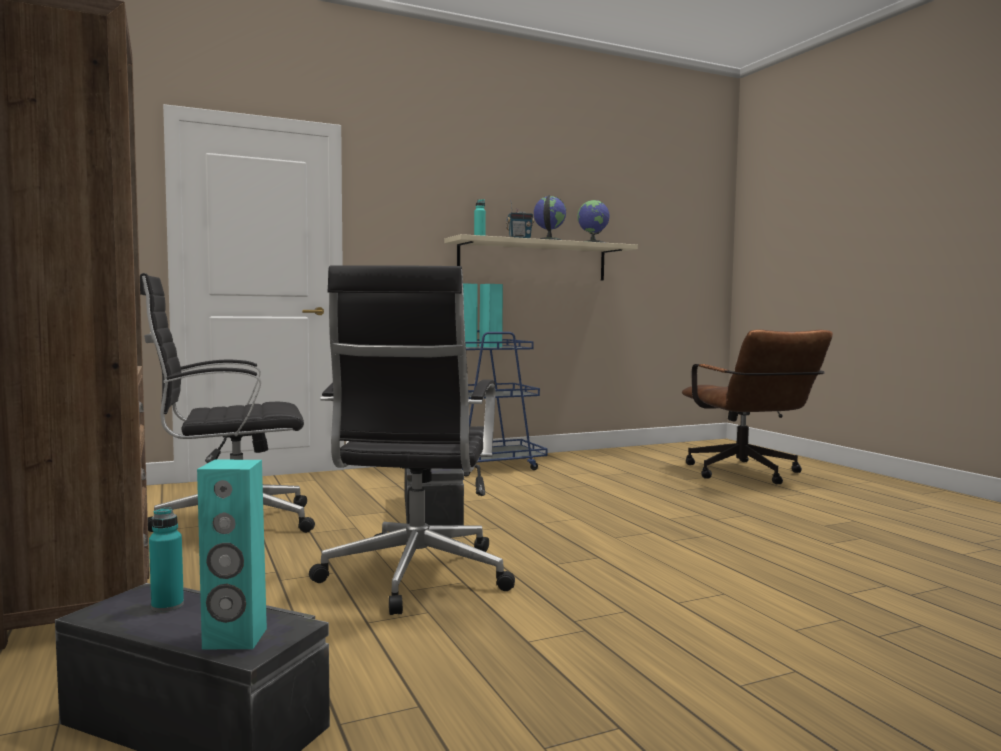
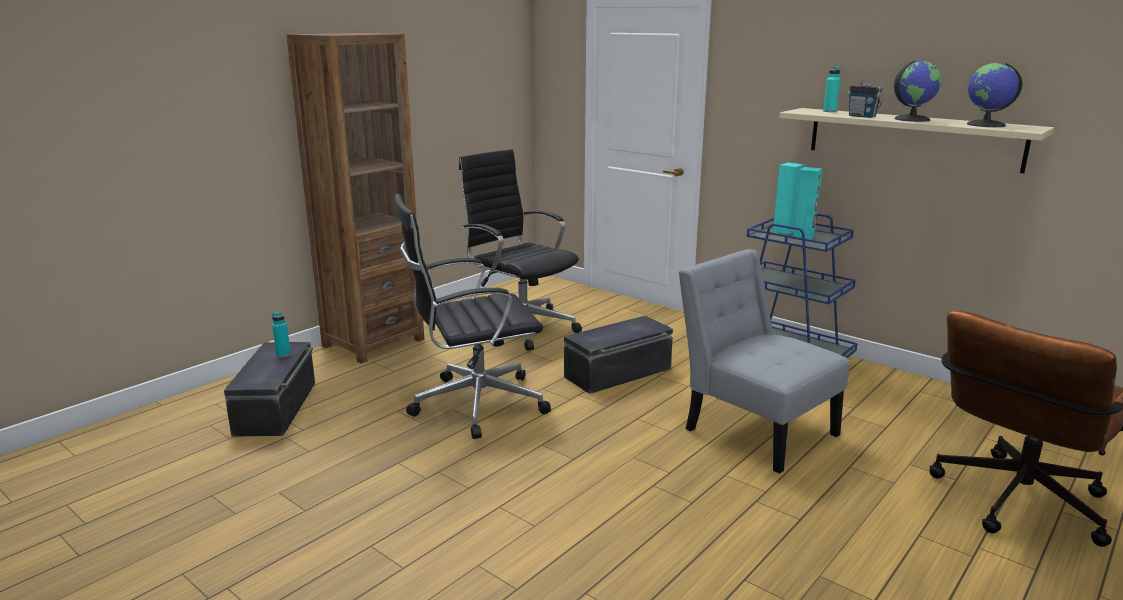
camera: 65 degrees right, 15 degrees up
turquoise speaker [197,460,267,649] -> none
none -> grey chair [679,249,850,474]

